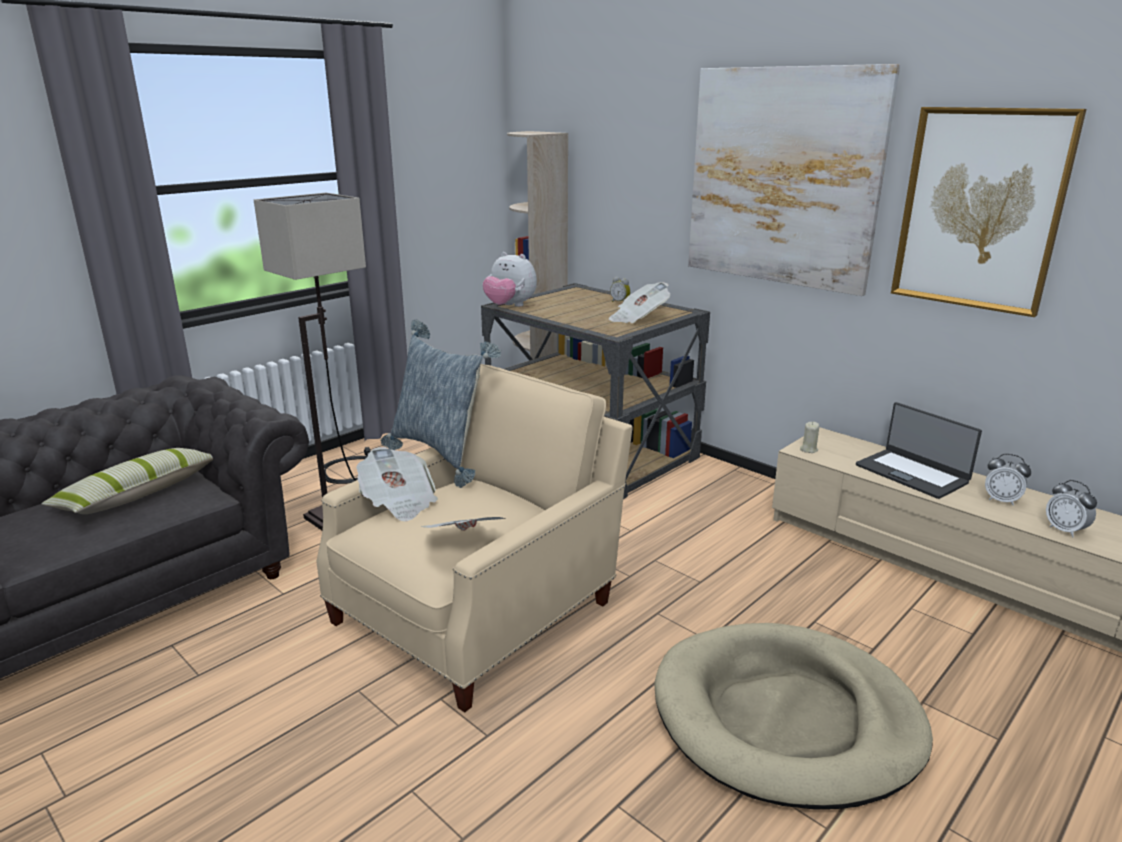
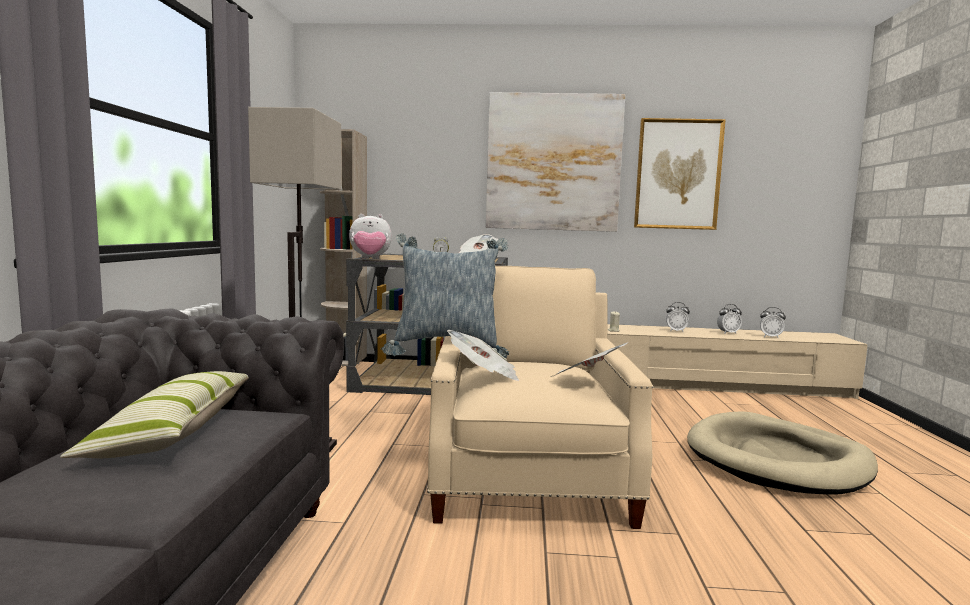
camera: 40 degrees left, 15 degrees down
laptop [856,402,982,499] -> alarm clock [666,302,690,332]

